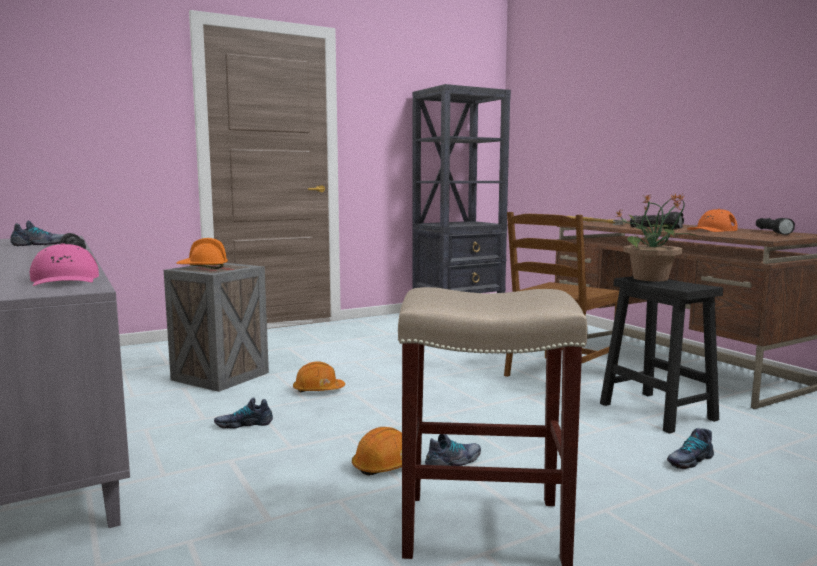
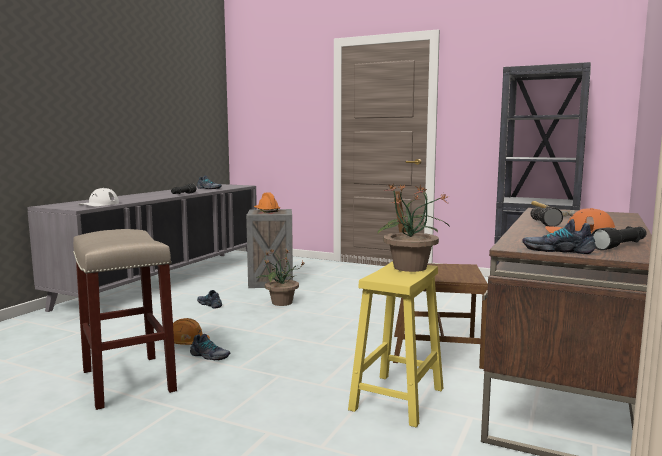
camera: 55 degrees right, 0 degrees up
pink cap [29,243,99,286] -> white cap [78,188,119,207]
orange hard hat [293,361,345,392] -> potted plant [255,249,304,306]
black stool [600,276,723,434] -> yellow stool [348,261,443,427]
shoe [667,428,714,469] -> shoe moved to [522,219,596,254]

